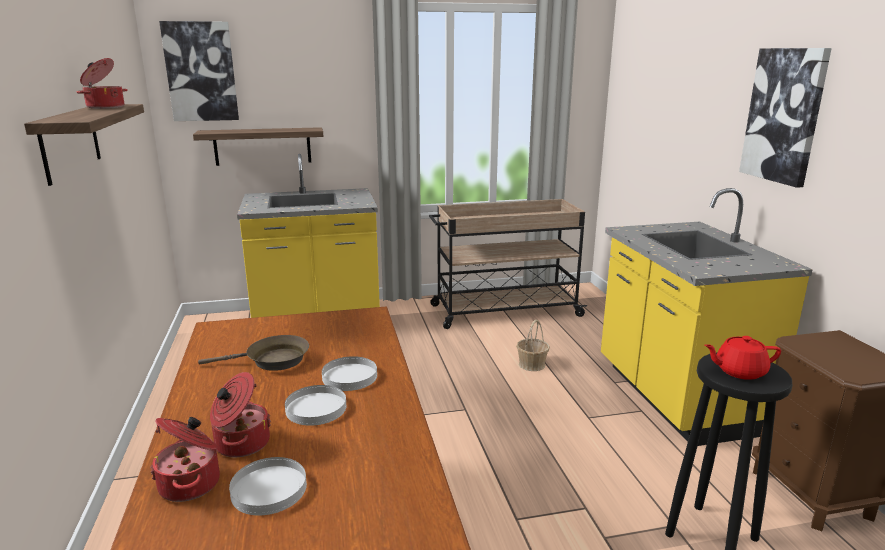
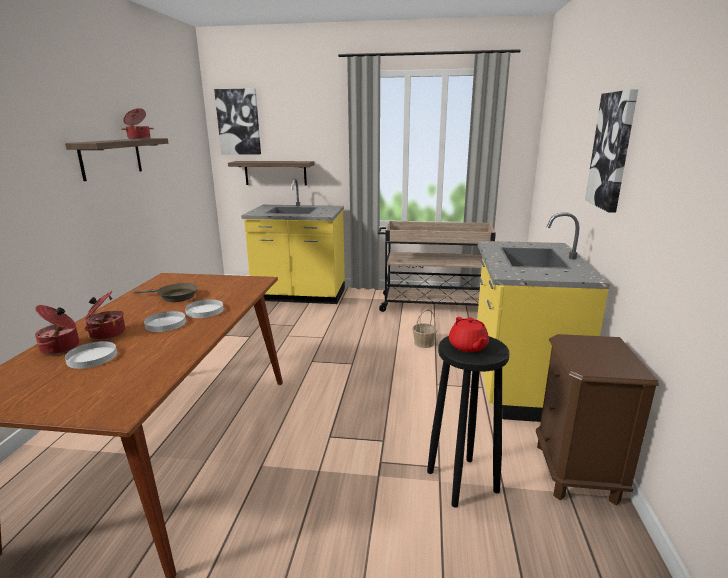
camera: 20 degrees right, 0 degrees up
red teapot [704,336,781,380] -> red teapot turned 120 degrees counterclockwise [449,317,489,352]

